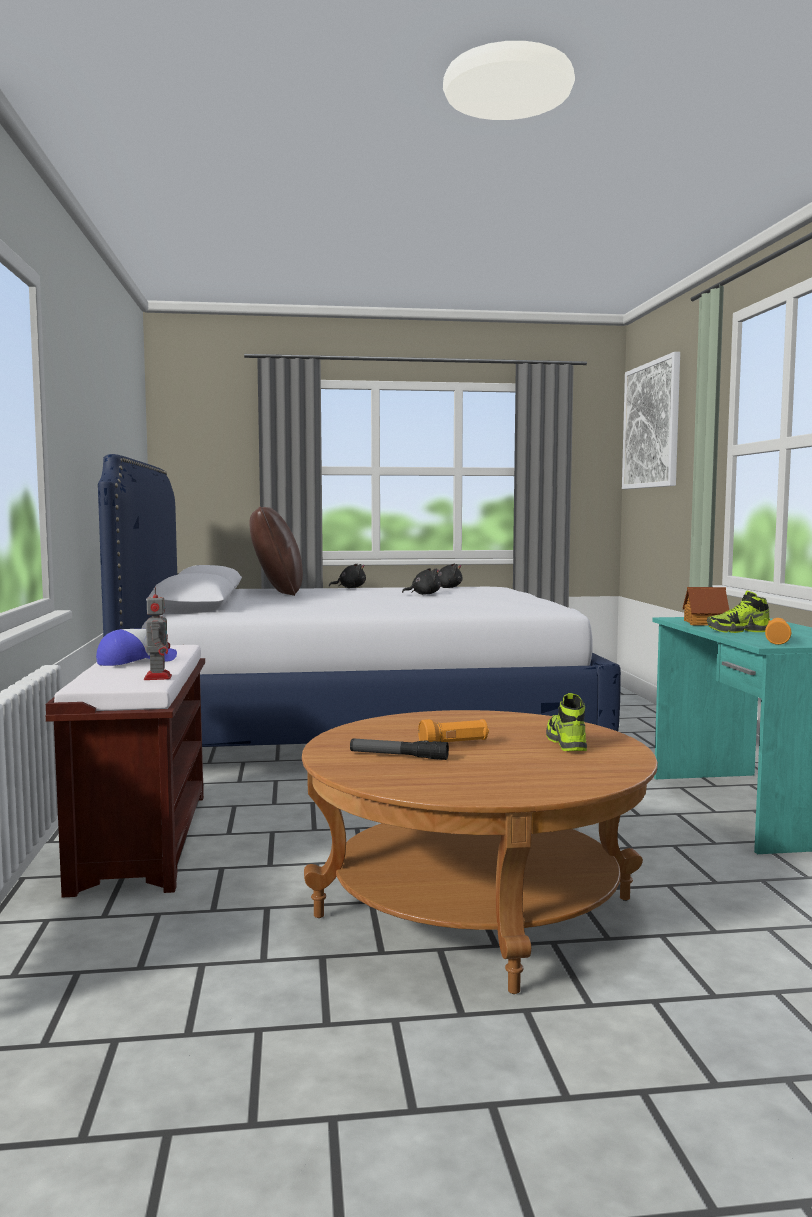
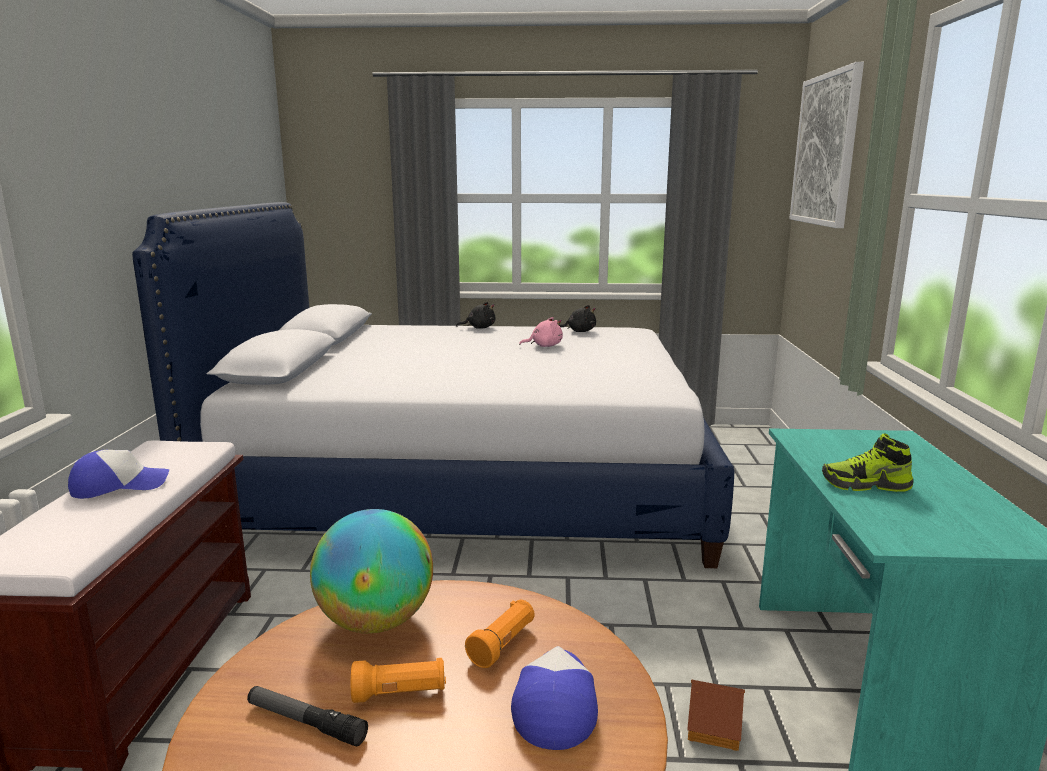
camera: 10 degrees right, 10 degrees up
toy robot [144,587,172,680] -> none
brown pillow [249,507,303,596] -> none
black plush toy [402,568,441,595] -> pink plush toy [519,317,563,347]
shoe [546,693,587,751] -> cap [511,646,598,750]
toy house [683,587,729,626] -> toy house moved to [687,679,745,751]
orange flashlight [765,618,791,645] -> orange flashlight moved to [465,600,535,668]
none -> globe [310,509,433,634]

